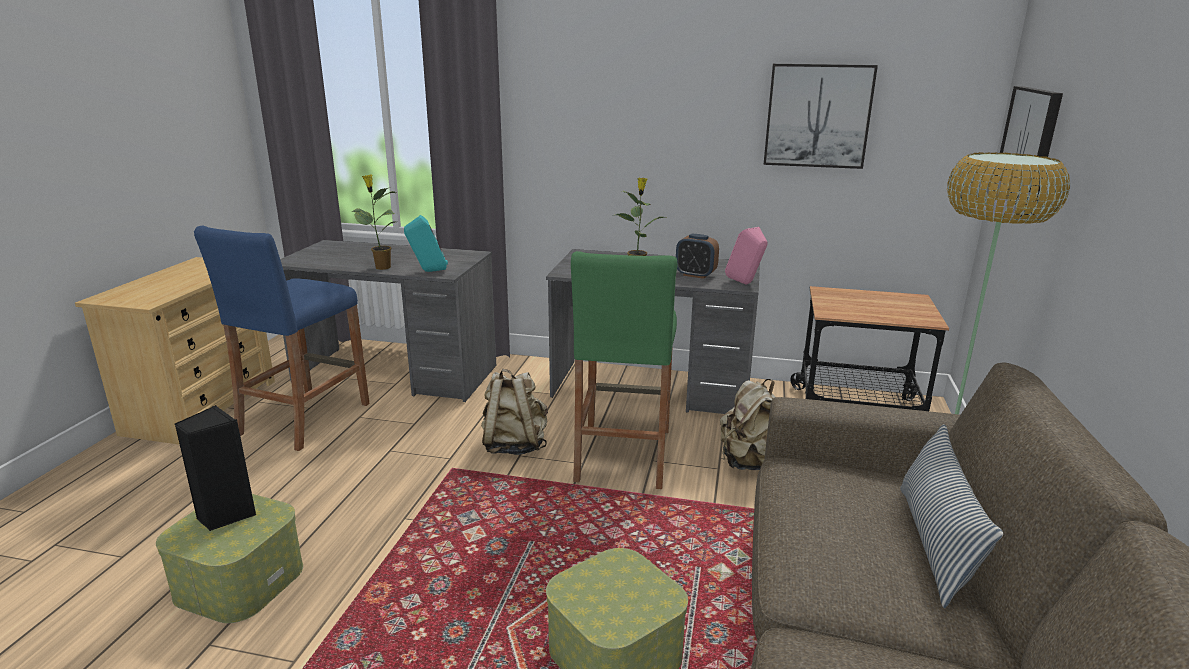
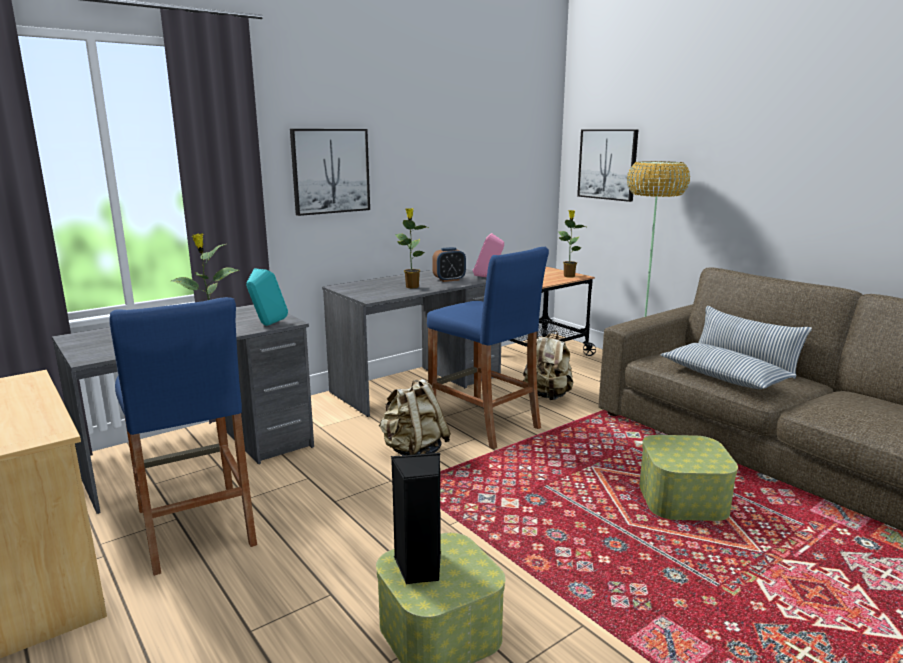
camera: 50 degrees left, 5 degrees down
green stool [571,251,678,489] -> blue stool [427,247,549,449]
picture [764,64,878,169] -> picture moved to [290,129,370,216]
none -> potted plant [559,210,588,278]
none -> pillow [660,343,797,389]

